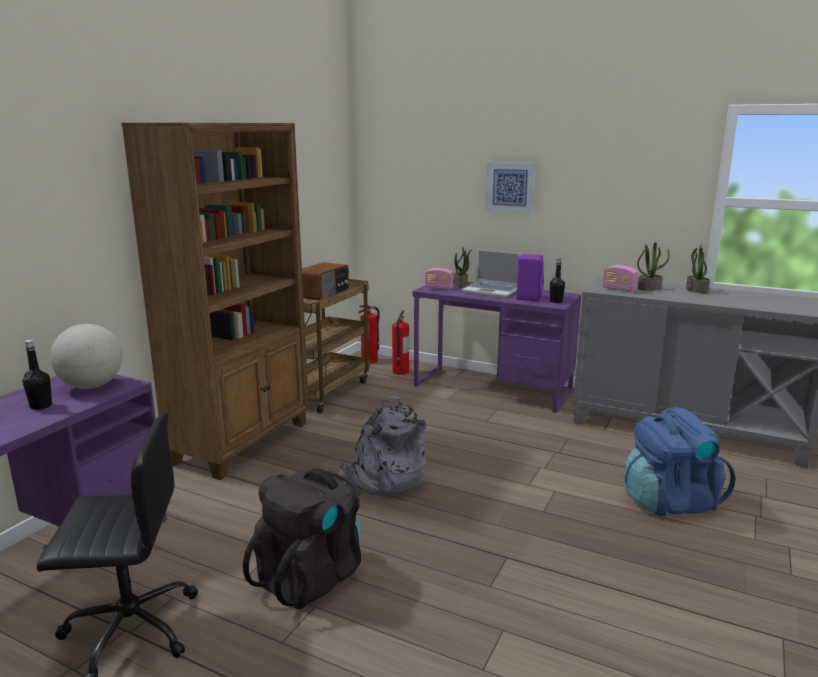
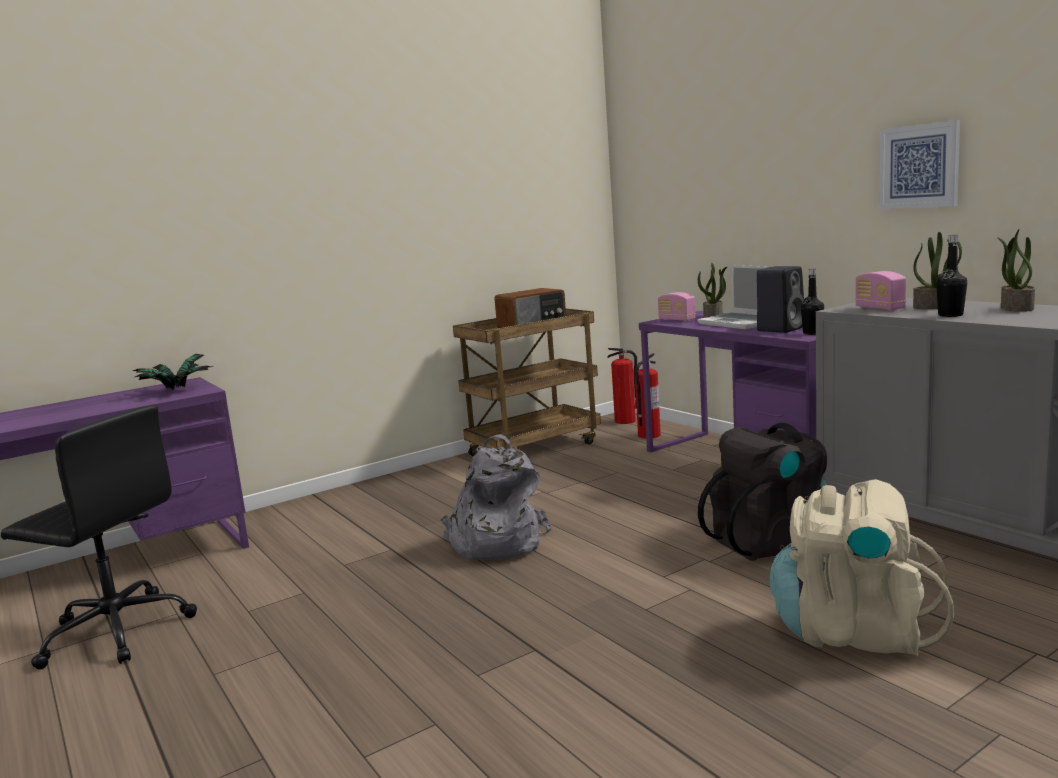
camera: 30 degrees right, 5 degrees down
black bottle [22,340,52,410] -> black bottle moved to [936,235,967,317]
globe [50,324,123,389] -> potted plant [133,354,211,390]
brown bookcase [121,123,309,480] -> none
black backpack [243,468,361,609] -> black backpack moved to [698,423,827,561]
picture [486,162,535,213] -> picture moved to [879,120,960,209]
purple speaker [516,254,544,301] -> black speaker [757,266,804,333]
blue backpack [624,407,736,516] -> beige backpack [770,479,954,656]

